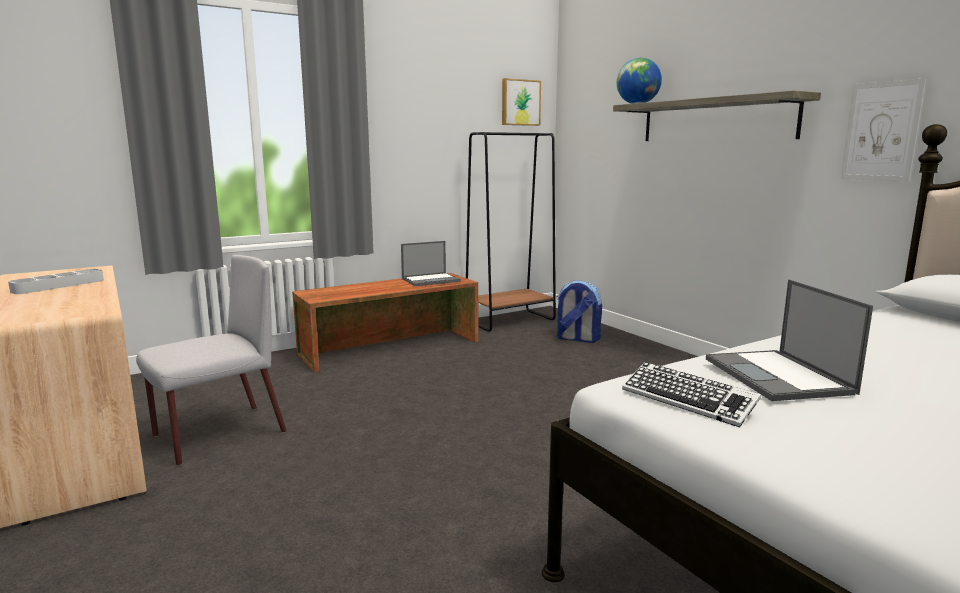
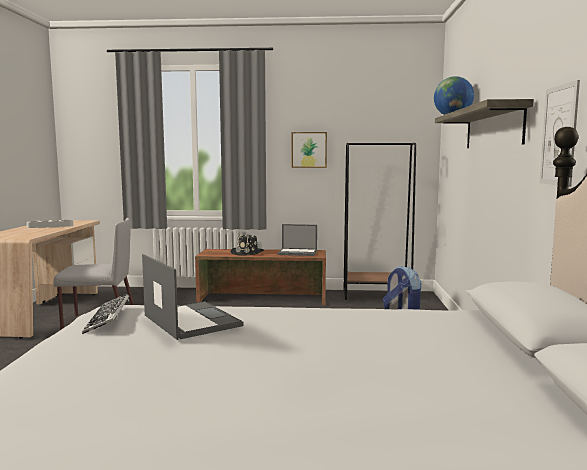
camera: 35 degrees right, 5 degrees down
picture [502,78,541,126] -> picture moved to [292,132,327,168]
laptop [706,279,873,401] -> laptop turned 120 degrees clockwise [142,254,243,340]
none -> black hat [231,233,264,256]

